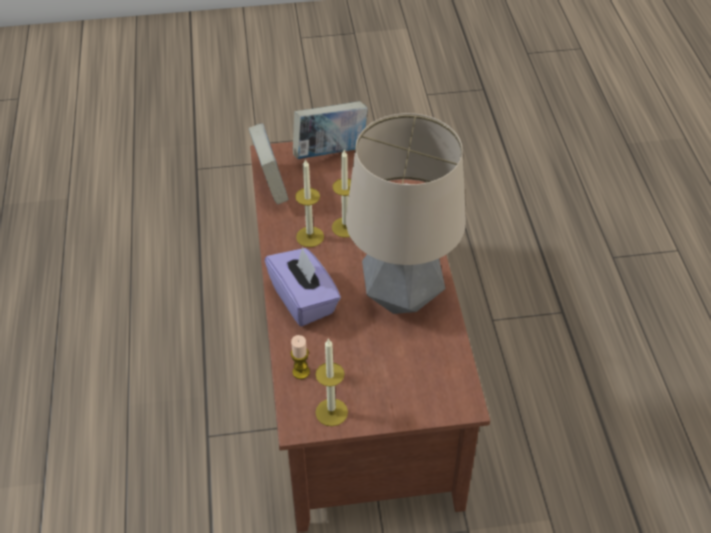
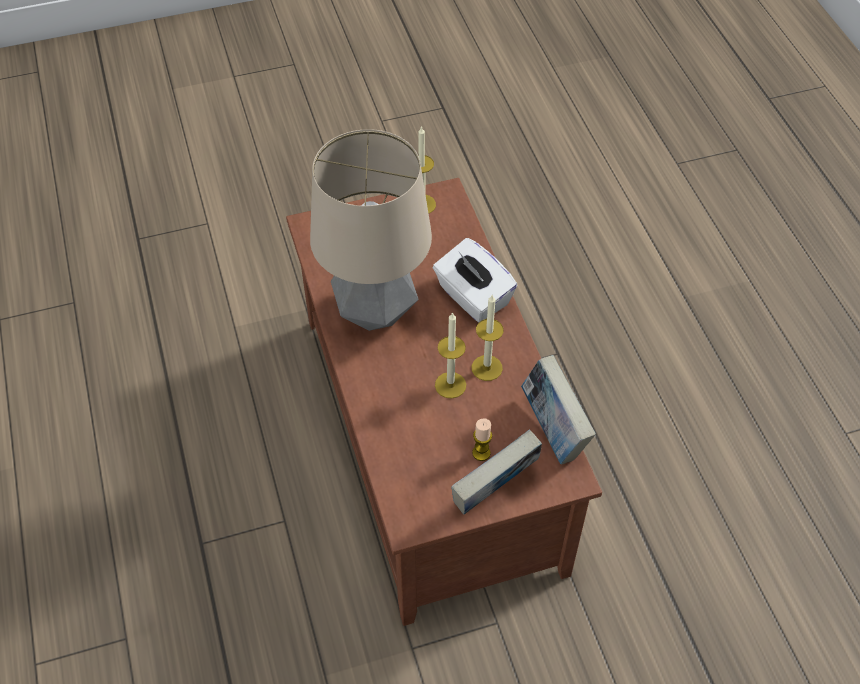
camera: 170 degrees right, 5 degrees up
purple tissue box [265,247,341,327] -> white tissue box [433,238,517,322]
candle [291,335,310,379] -> candle moved to [472,418,492,461]

